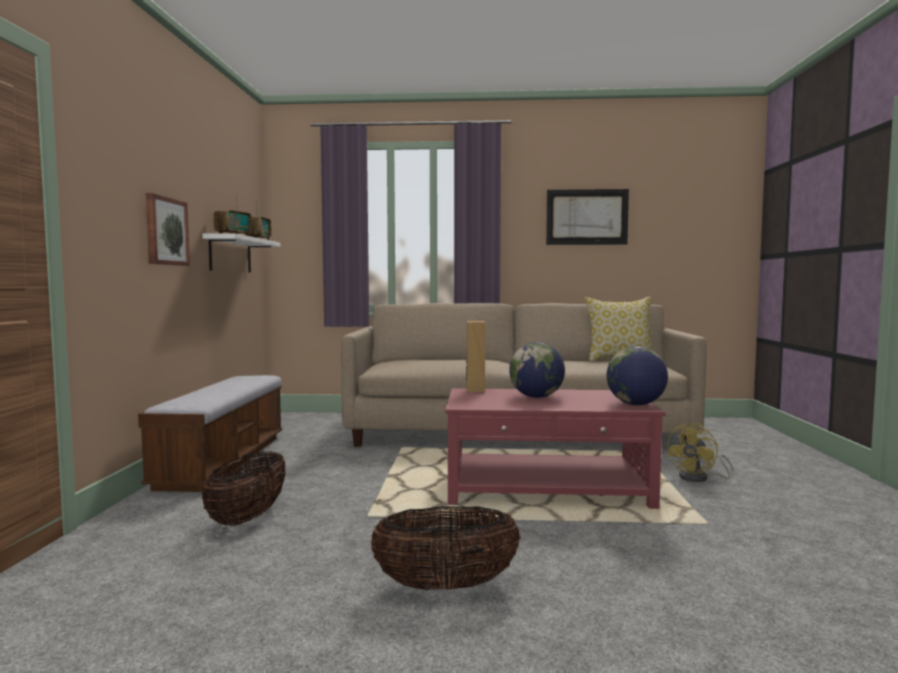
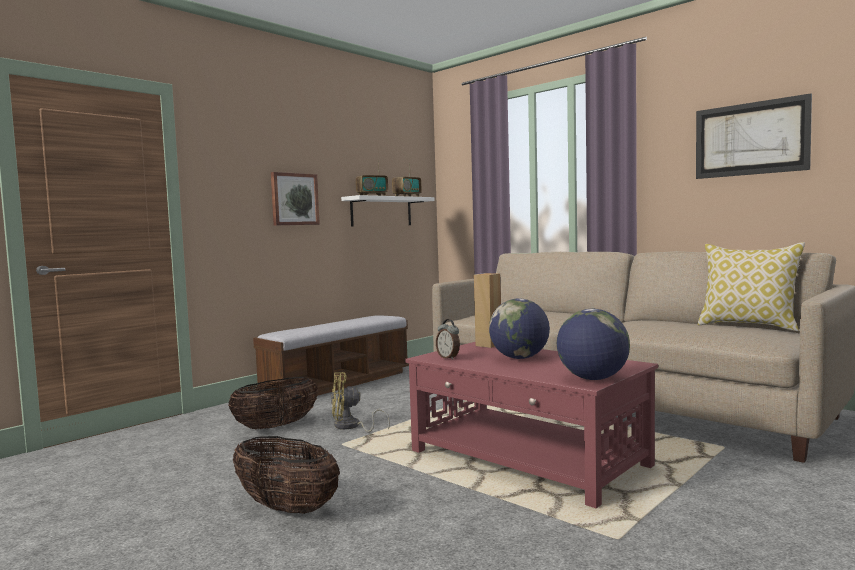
camera: 40 degrees right, 0 degrees up
yellow fan [666,423,733,482] -> yellow fan moved to [331,372,390,432]
none -> alarm clock [436,319,460,360]

